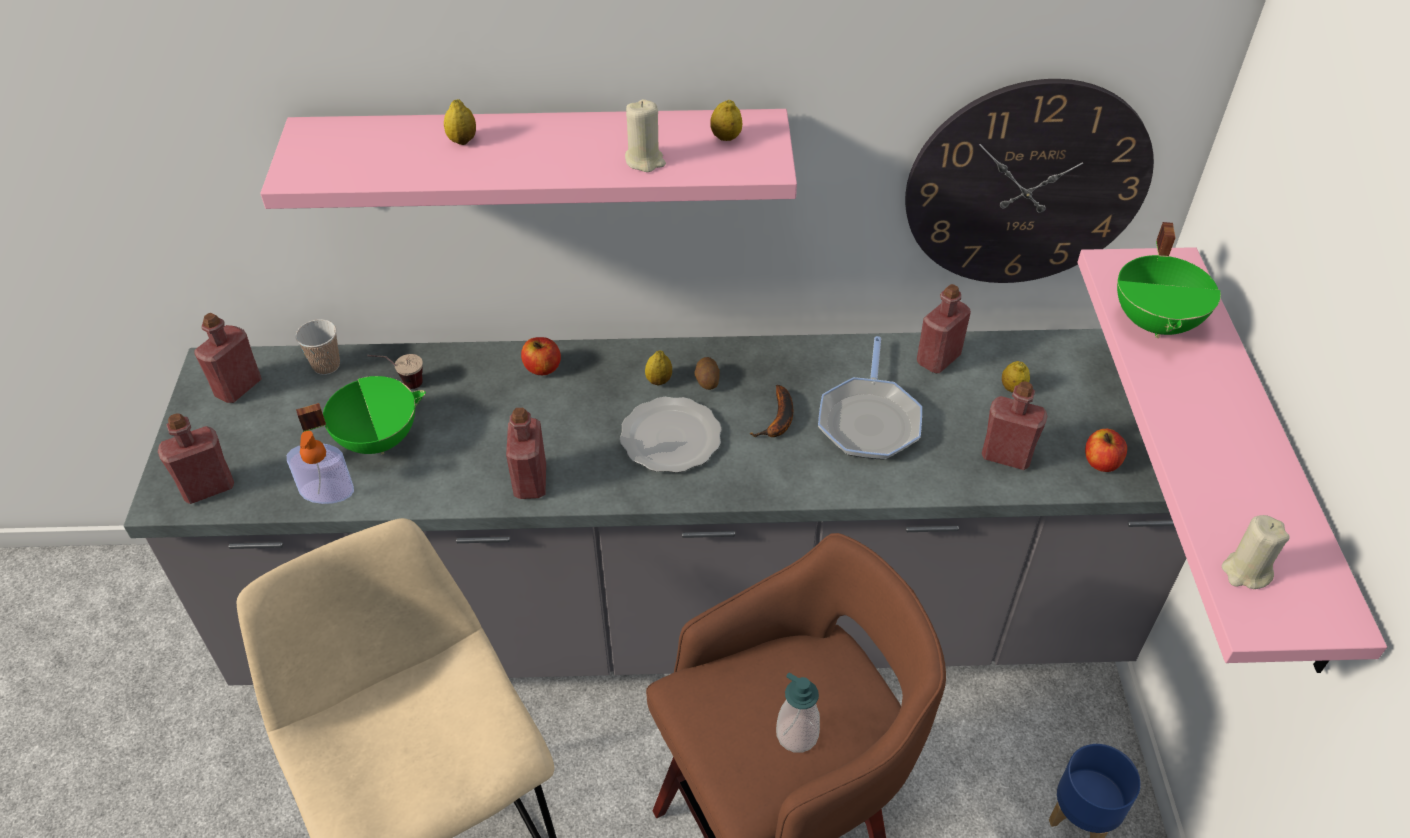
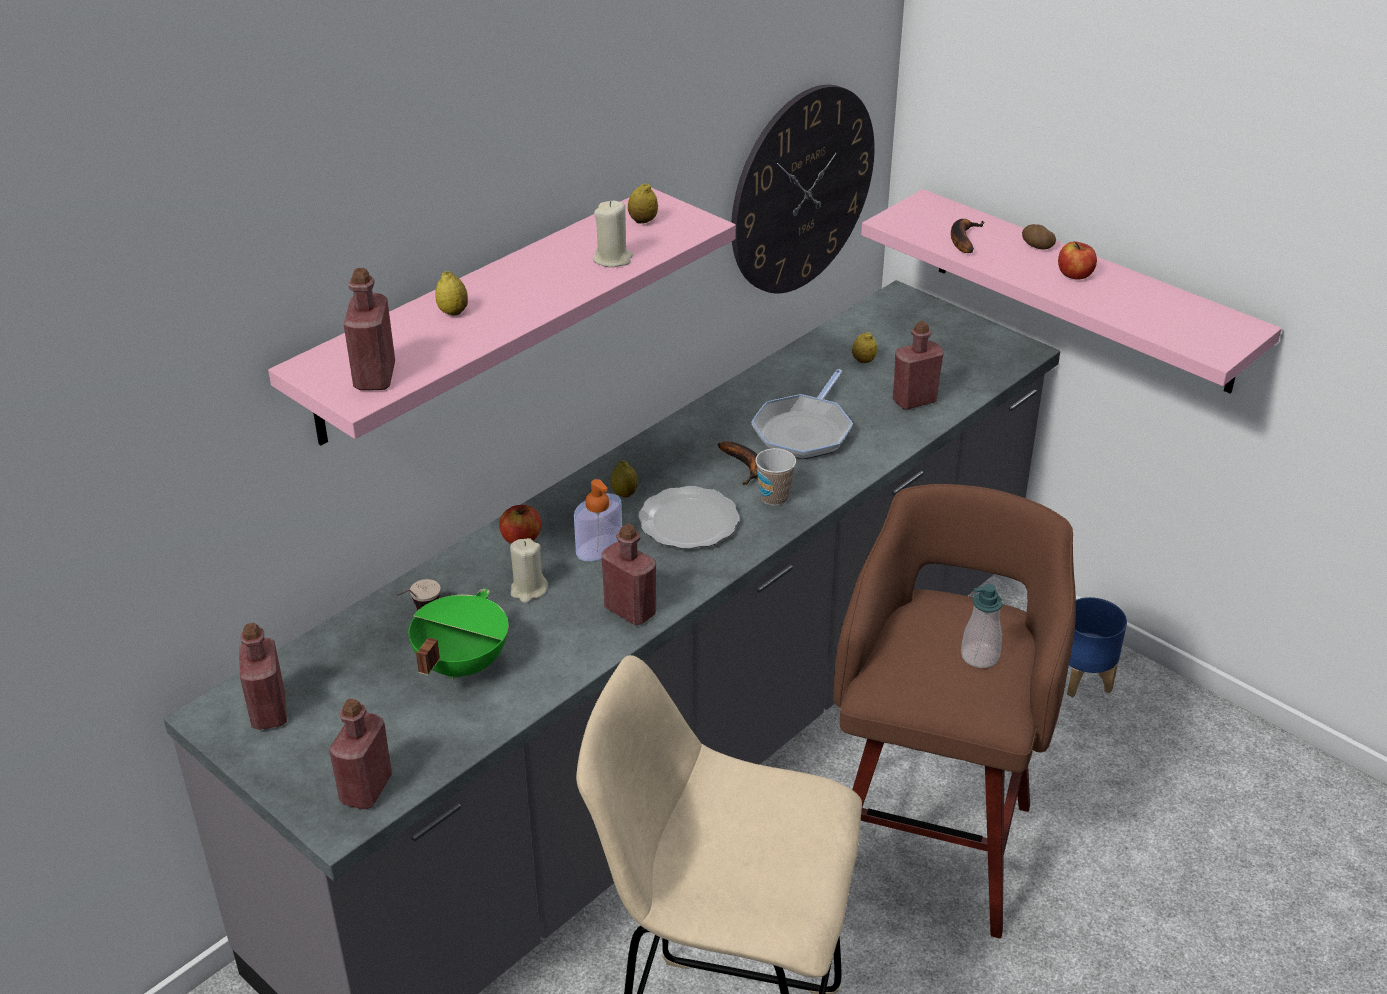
camera: 45 degrees left, 10 degrees down
soap dispenser [287,431,354,504] -> soap dispenser moved to [574,479,622,561]
cup [296,319,340,375] -> cup moved to [755,448,796,506]
potato [694,357,720,390] -> potato moved to [1022,224,1056,249]
frying pan [818,336,922,460] -> frying pan turned 60 degrees clockwise [751,369,853,459]
red bottle [917,284,971,373] -> red bottle moved to [344,268,395,390]
apple [1085,429,1127,472] -> apple moved to [1058,241,1097,279]
green cooking pot [1117,222,1221,338] -> banana [951,219,985,253]
beige candle [1222,515,1290,589] -> beige candle moved to [510,538,548,603]

